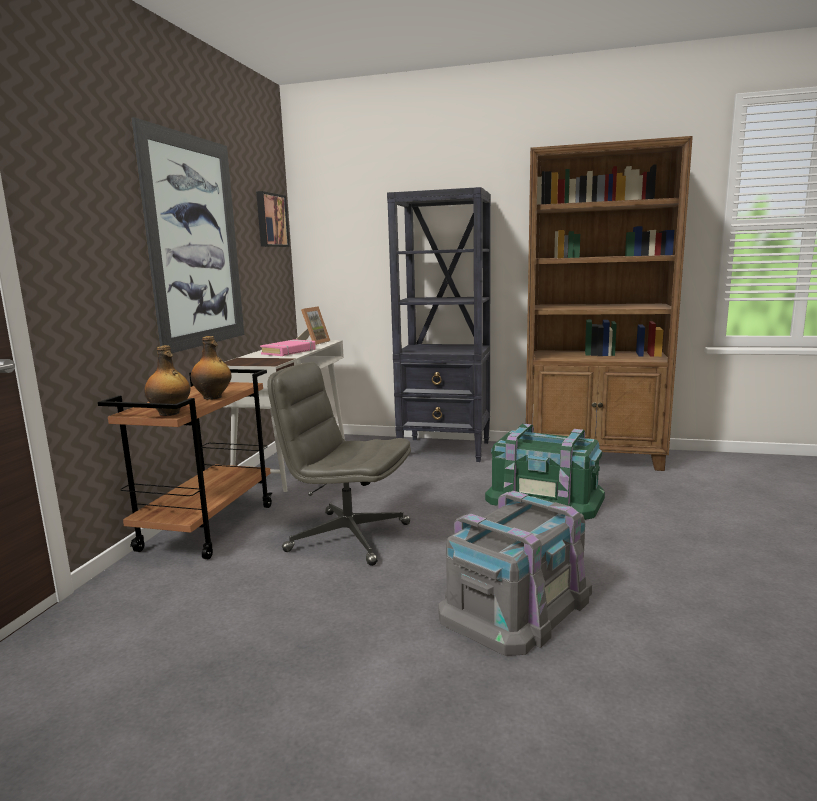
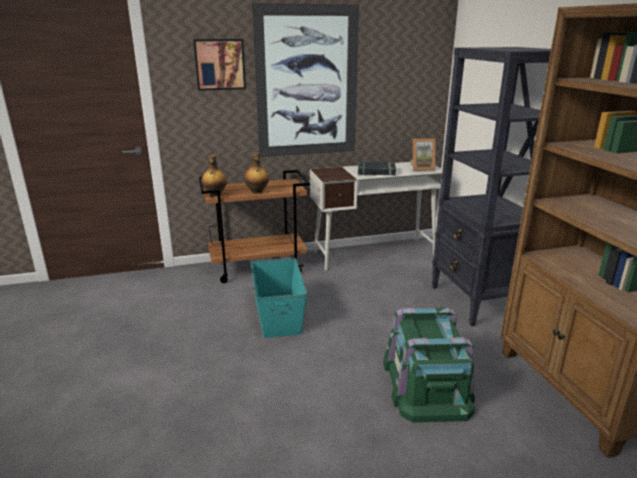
camera: 60 degrees right, 10 degrees up
picture [256,191,290,247] -> picture moved to [193,39,246,91]
pink book [260,339,316,356] -> black book [358,162,396,176]
grey office chair [267,362,411,566] -> turquoise storage box [251,258,307,338]
grey storage box [438,491,592,656] -> none

